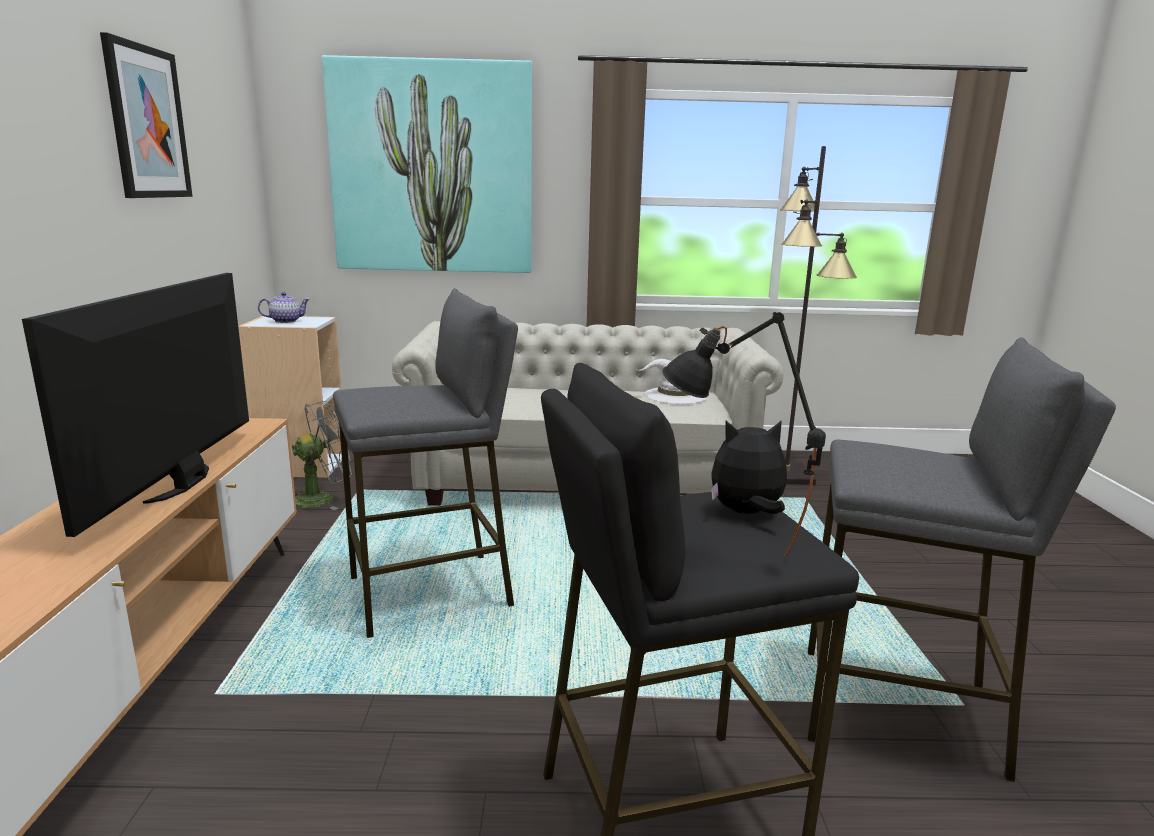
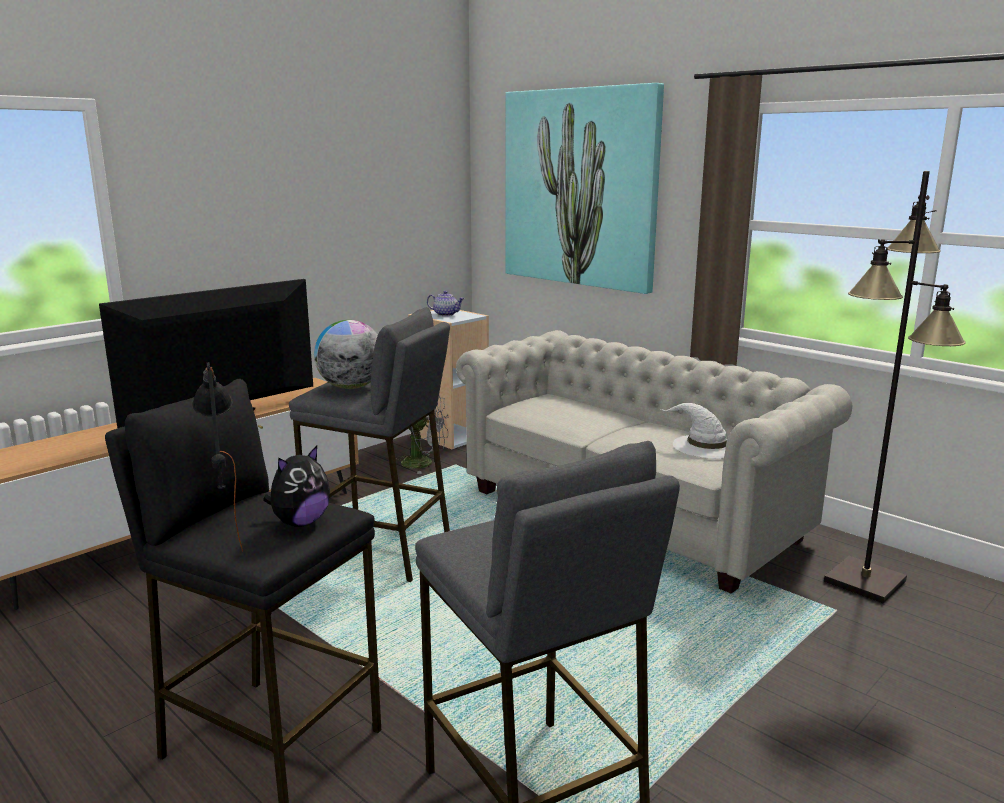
camera: 45 degrees right, 0 degrees up
picture [100,32,193,198] -> none
plush toy [711,420,787,514] -> plush toy turned 90 degrees clockwise [263,446,330,527]
none -> globe [314,320,378,389]

